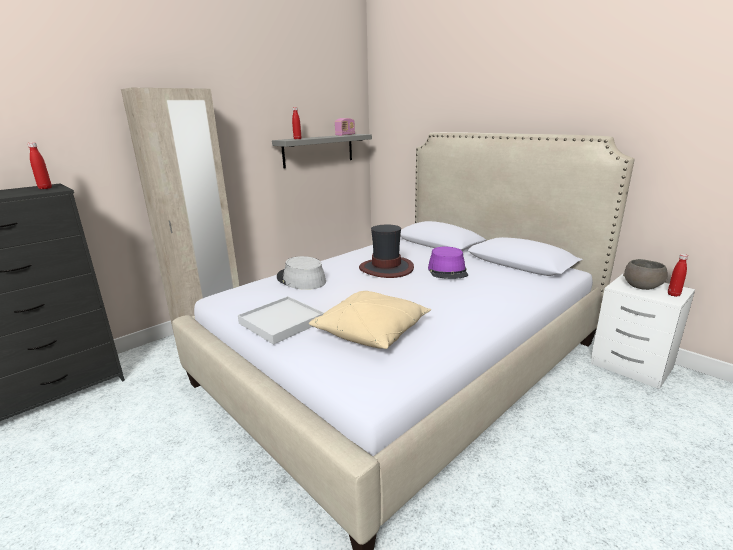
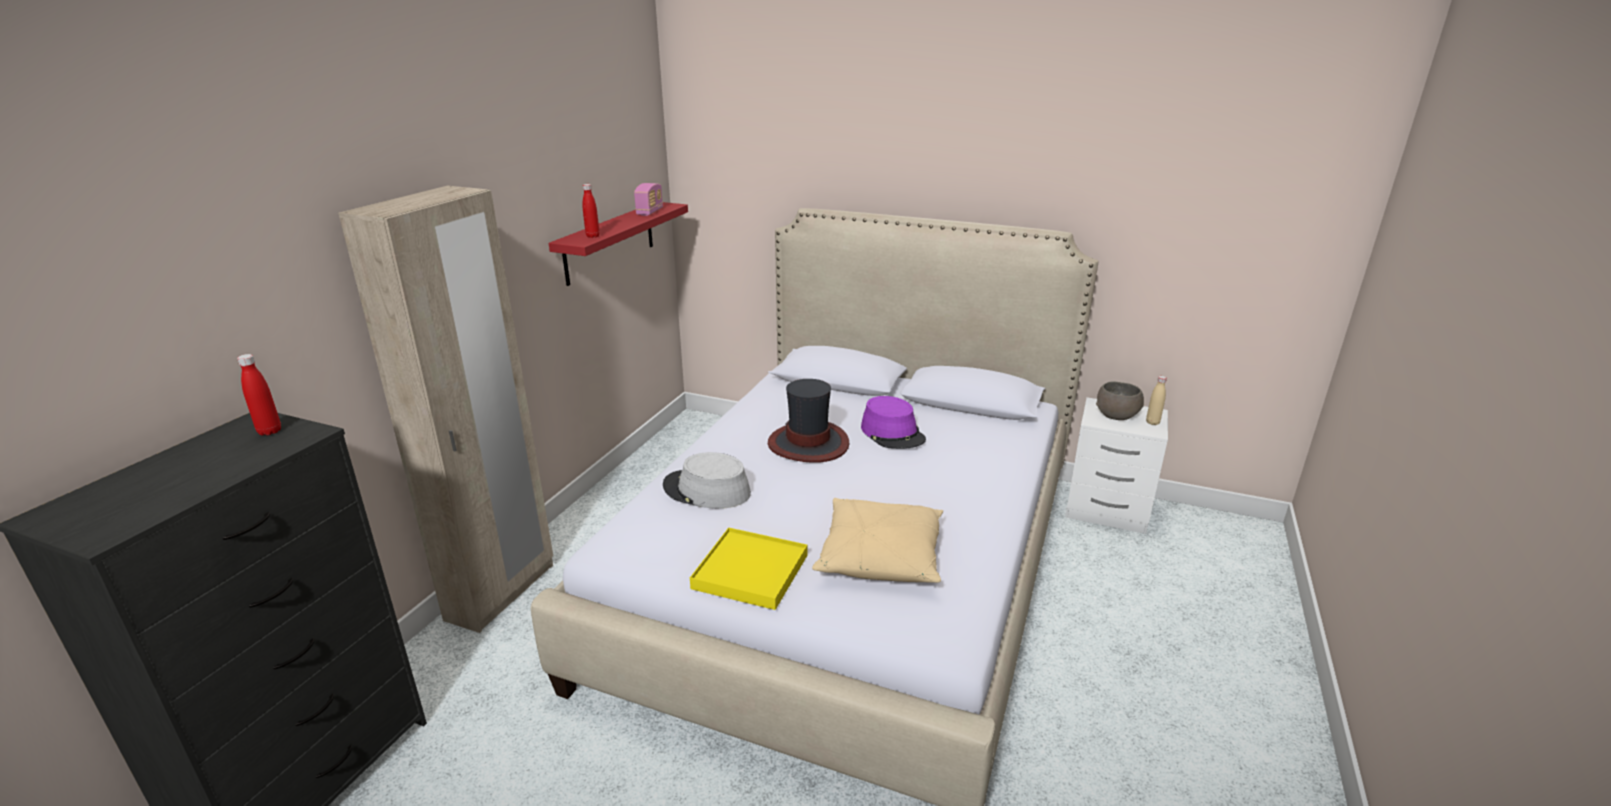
camera: 25 degrees left, 5 degrees up
white tray [238,296,324,345] -> yellow tray [690,527,807,610]
grey shelf [272,134,372,168] -> red shelf [549,202,688,286]
red bottle [668,254,688,297] -> beige bottle [1146,376,1167,425]

